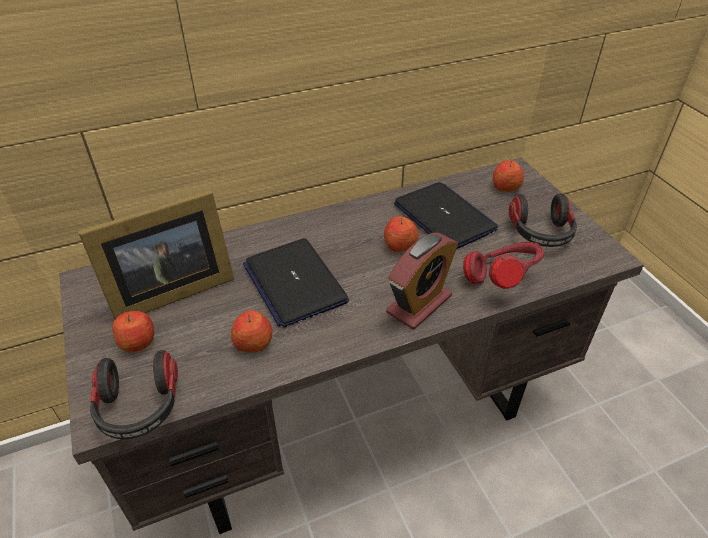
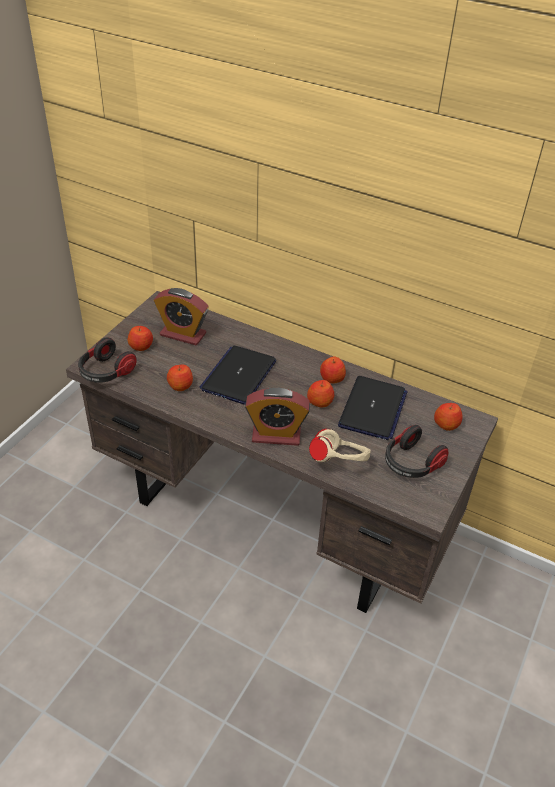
camera: 50 degrees right, 0 degrees up
picture frame [78,190,234,320] -> alarm clock [154,288,209,346]
red headphones [463,242,544,289] -> beige headphones [309,429,371,462]
none -> apple [320,357,346,384]

